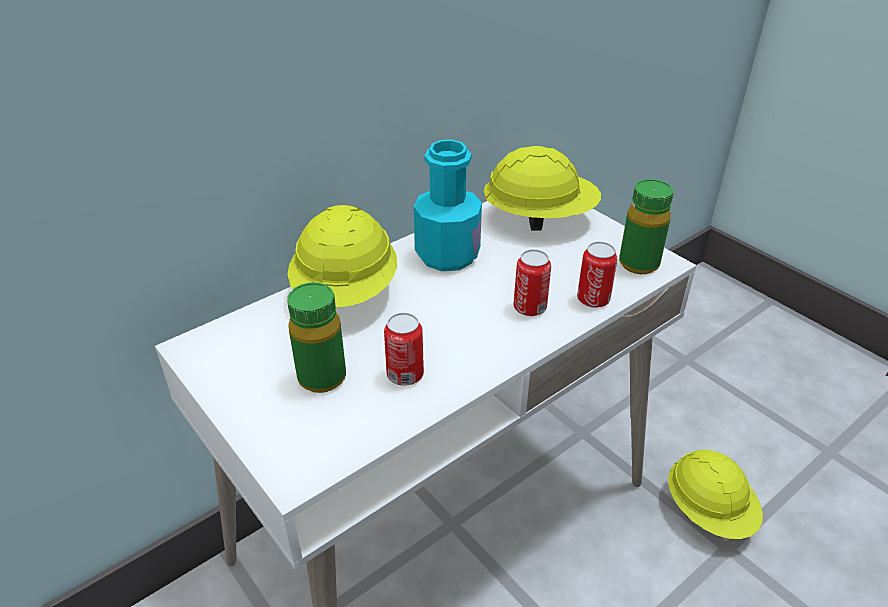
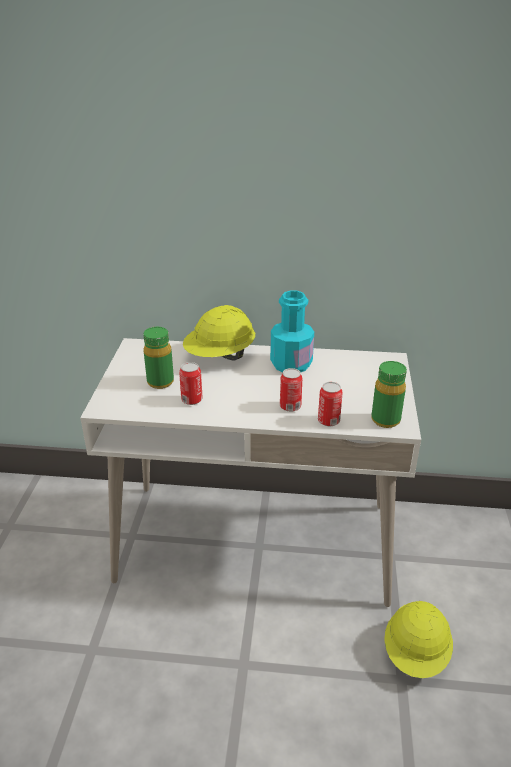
camera: 45 degrees right, 5 degrees down
yellow hard hat [484,146,601,230] -> none

